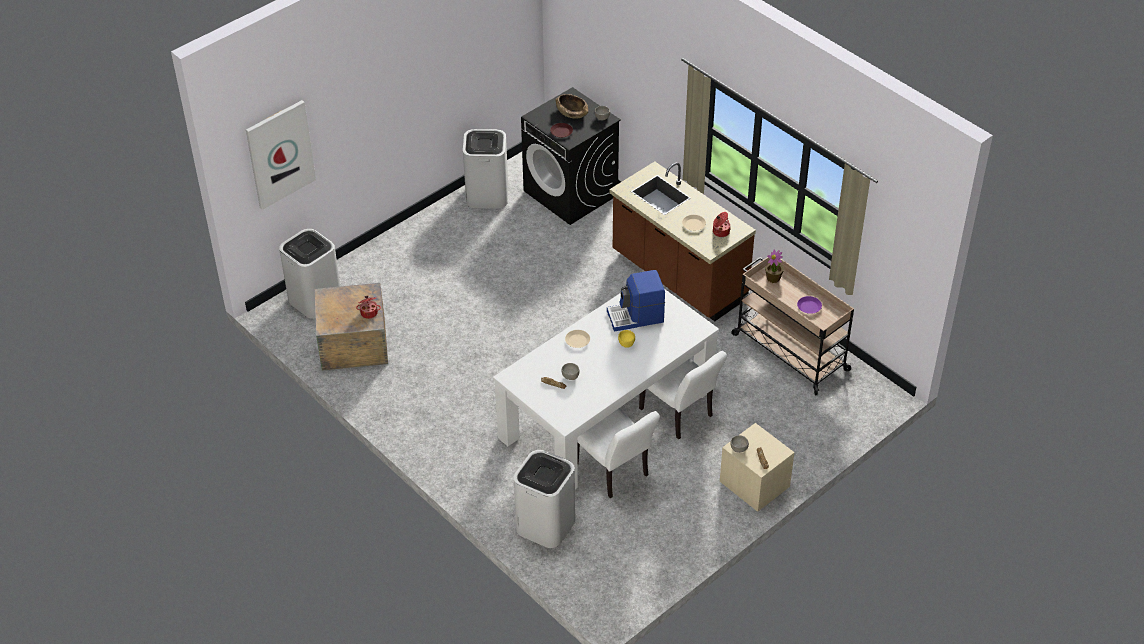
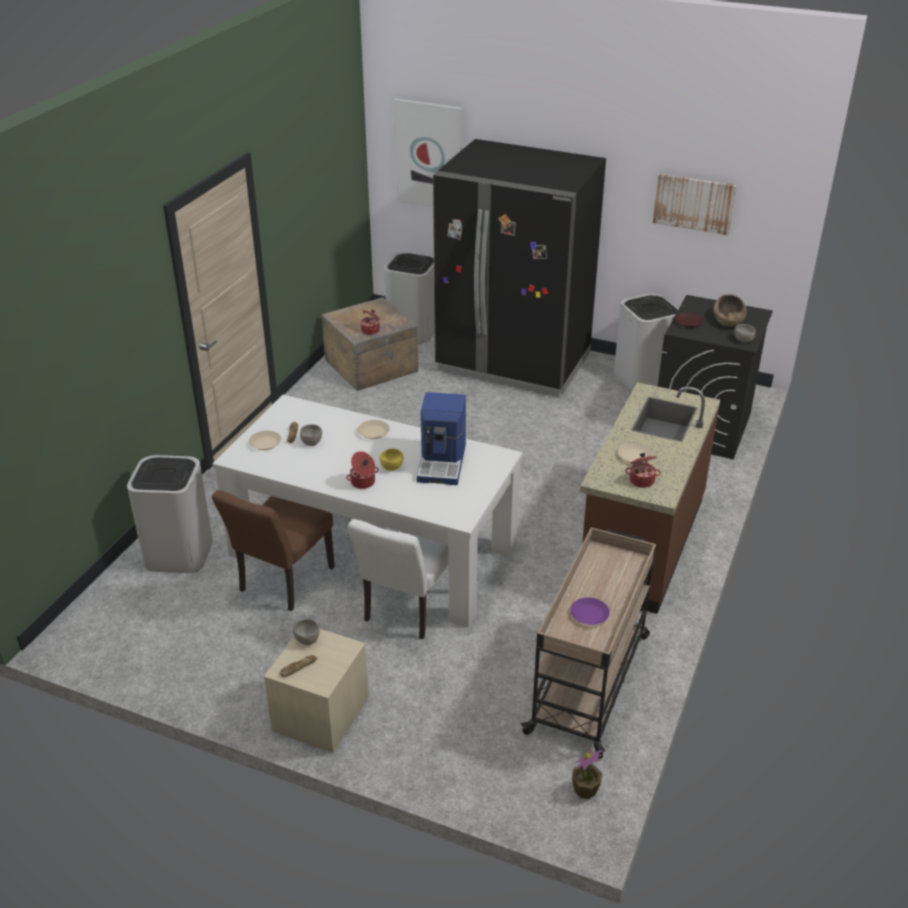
camera: 65 degrees right, 10 degrees down
white chair [577,408,660,498] -> brown chair [212,490,335,611]
coffee machine [607,270,665,332] -> coffee machine turned 135 degrees counterclockwise [417,392,466,485]
potted plant [765,249,784,283] -> potted plant moved to [572,750,602,799]
none -> beige plate [248,431,281,450]
none -> cooking pot [346,451,379,489]
none -> black fridge [433,139,606,397]
none -> picture [653,174,736,235]

